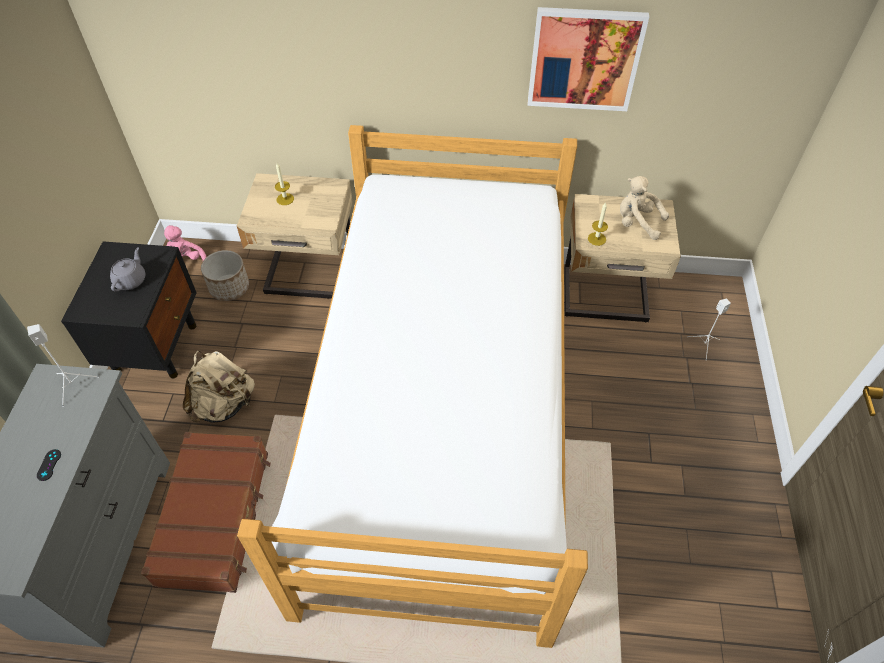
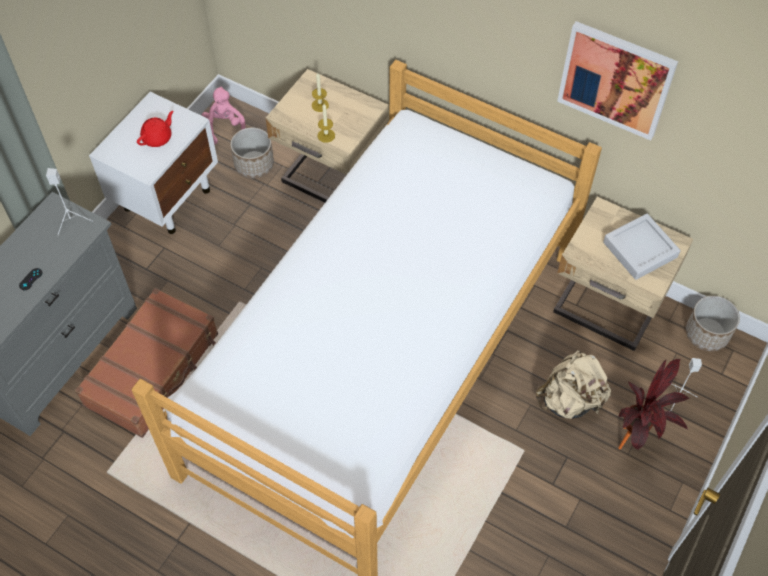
camera: 25 degrees right, 5 degrees up
black nightstand [61,241,197,379] -> white nightstand [89,92,218,234]
grey teapot [110,247,146,292] -> red teapot [137,111,173,147]
beige backpack [183,351,255,423] -> beige backpack moved to [536,350,611,419]
candle [588,203,608,246] -> candle moved to [318,104,335,143]
beige plush toy [620,176,669,240] -> grey tray [603,214,681,280]
none -> potted plant [618,359,690,450]
none -> planter [686,296,740,351]

